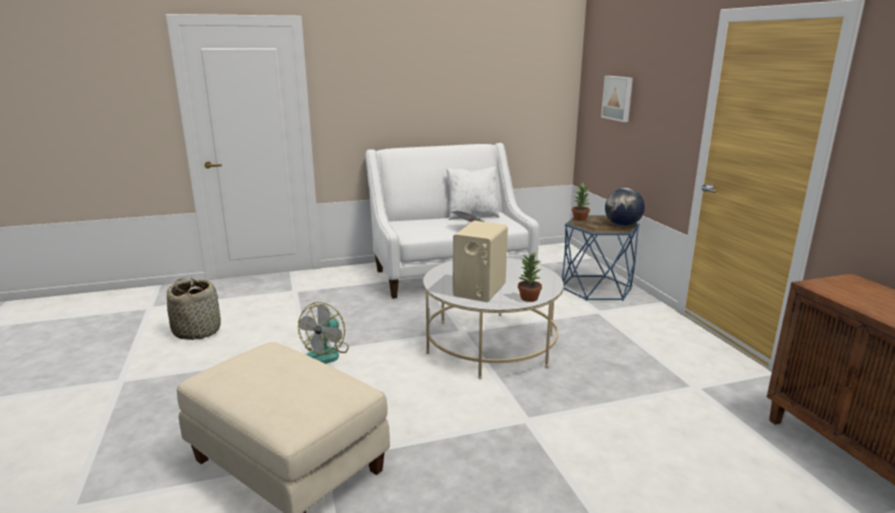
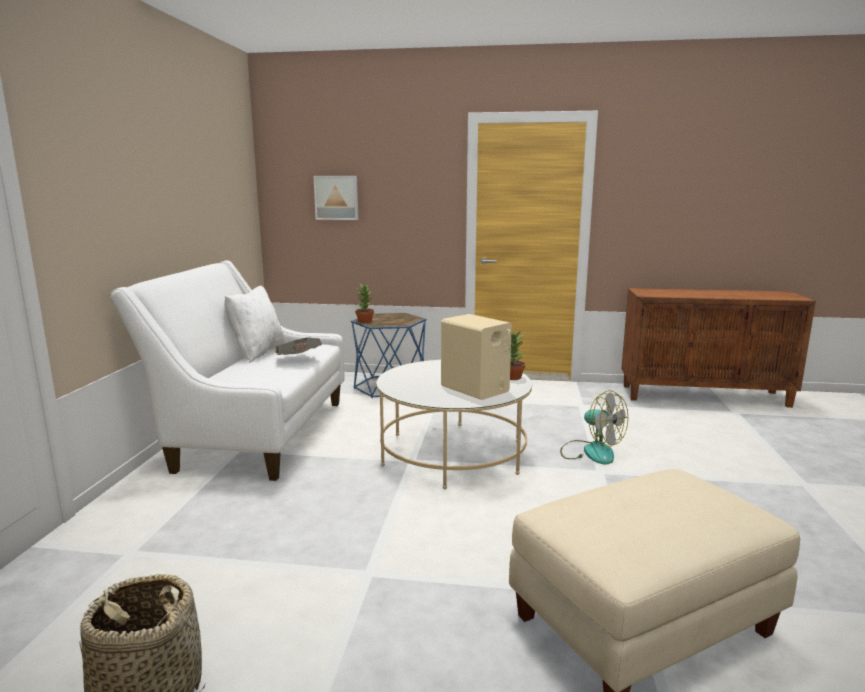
camera: 65 degrees left, 5 degrees down
fan [298,302,349,364] -> fan moved to [560,390,628,465]
globe [605,188,645,226] -> none

